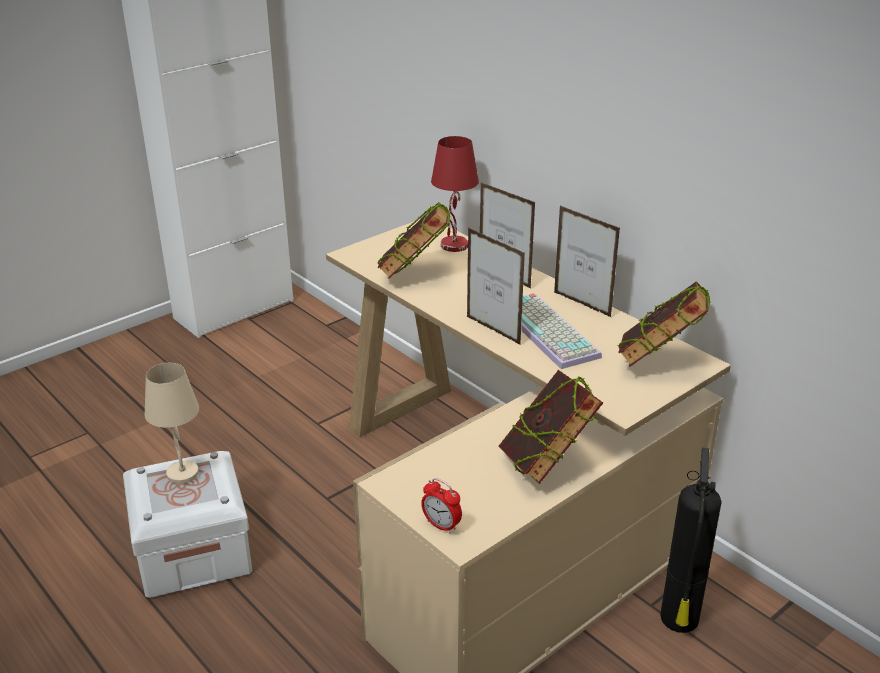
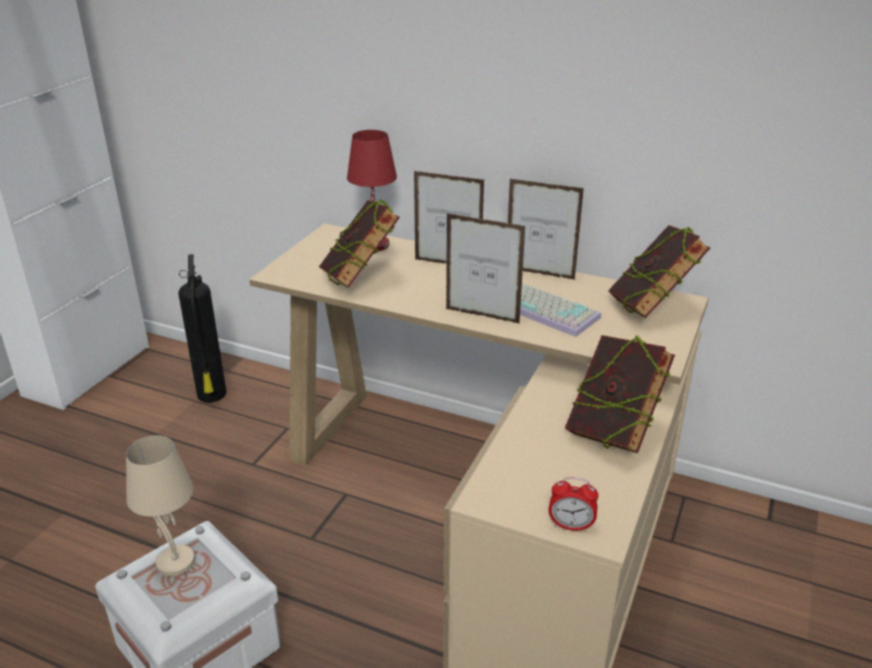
camera: 25 degrees left, 0 degrees up
fire extinguisher [660,448,721,633] -> fire extinguisher moved to [178,254,226,403]

